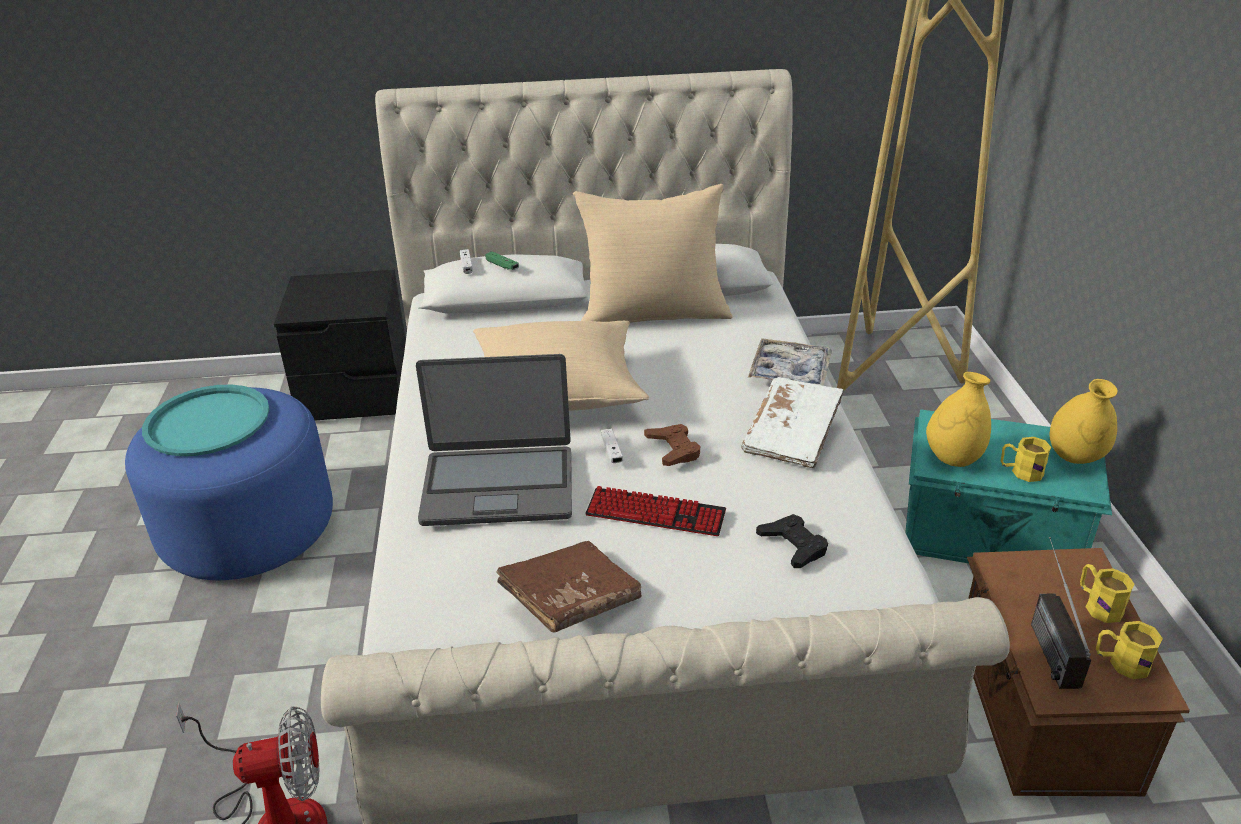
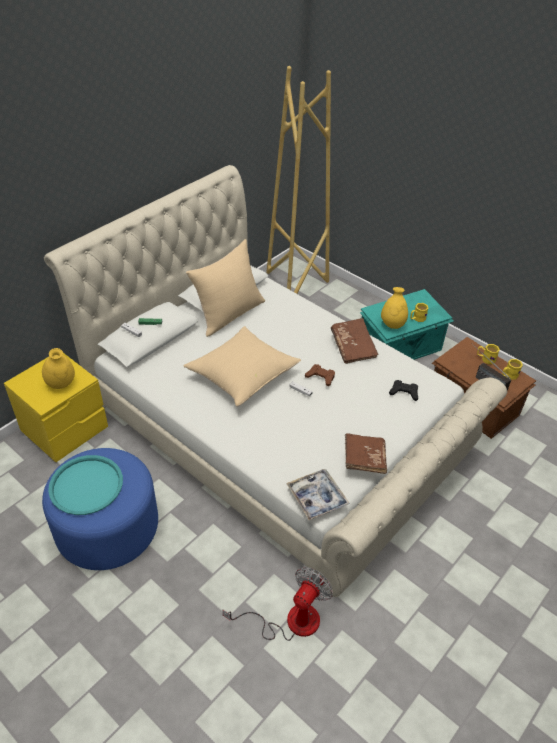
camera: 45 degrees left, 10 degrees up
black nightstand [274,270,406,420] -> yellow nightstand [4,353,108,462]
laptop [416,354,572,526] -> none
keyboard [585,486,726,536] -> none
white book [742,377,844,468] -> brown book [331,318,378,364]
tray [748,338,832,386] -> tray moved to [286,469,350,520]
yellow vase [1050,379,1118,464] -> yellow vase moved to [42,348,75,389]

